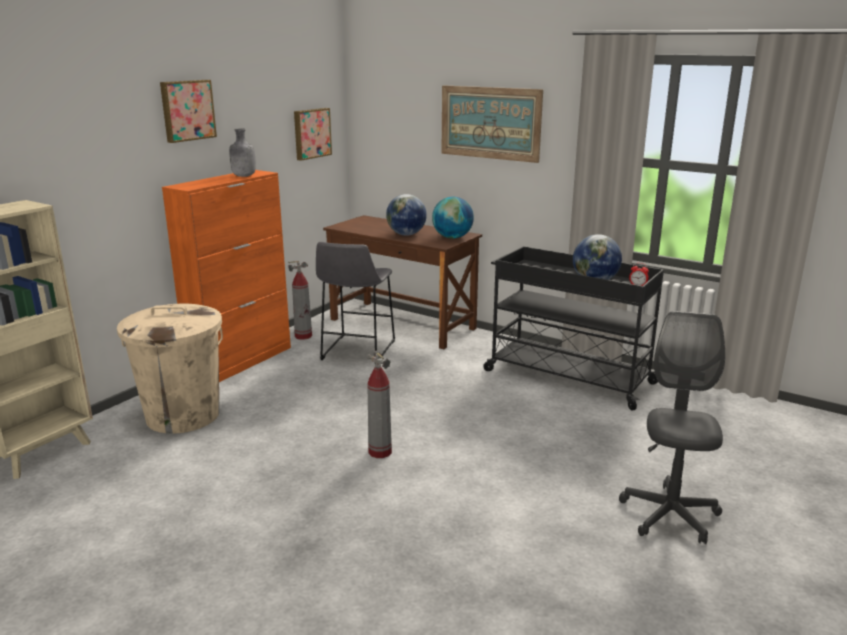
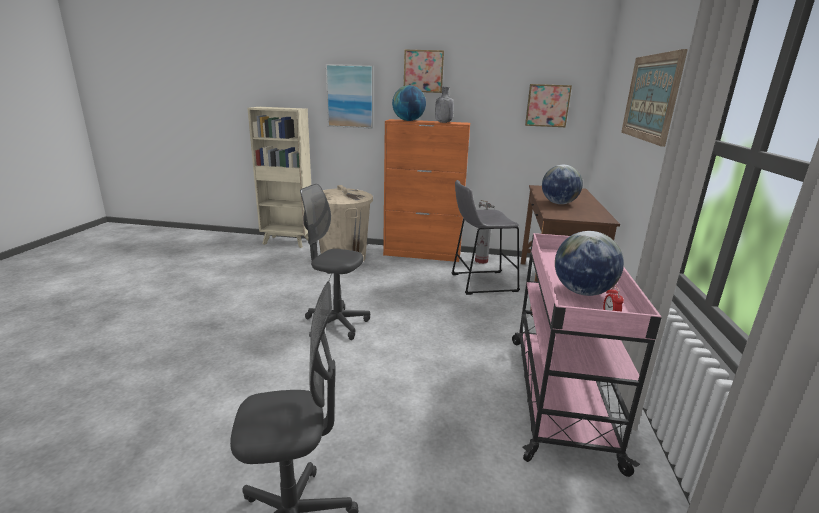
camera: 65 degrees right, 0 degrees up
fire extinguisher [367,350,392,458] -> grey office chair [300,184,370,340]
globe [432,197,474,239] -> globe moved to [392,85,426,121]
black cart [483,246,664,410] -> pink cart [512,233,662,477]
none -> picture [326,64,374,129]

